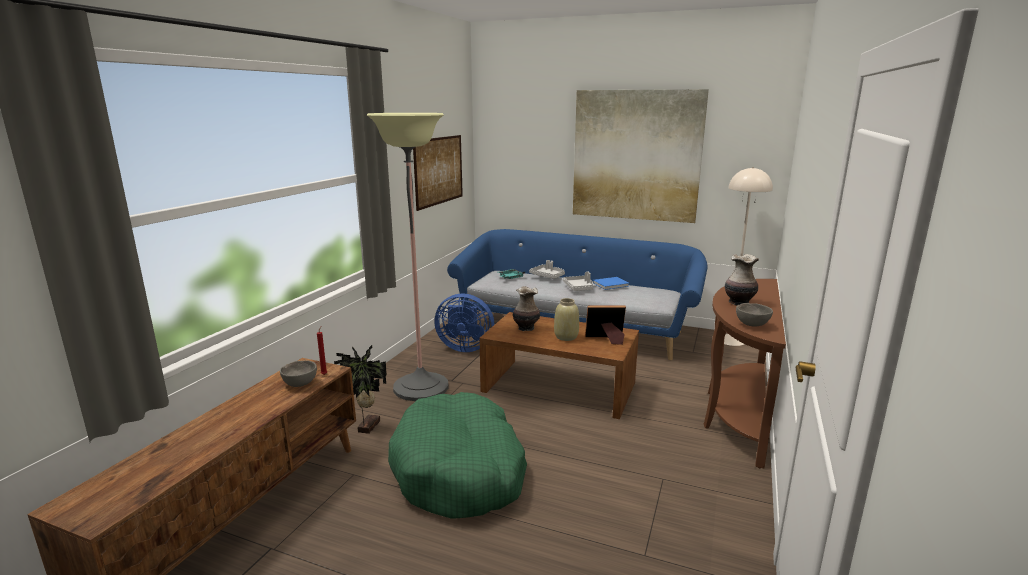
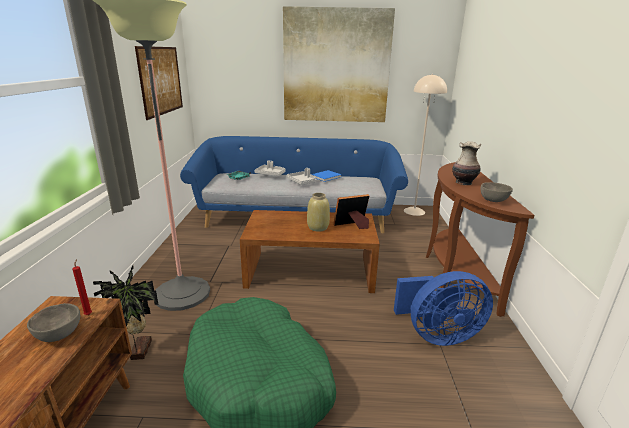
camera: 20 degrees left, 5 degrees up
blue fan [434,294,495,352] -> blue fan moved to [394,271,493,346]
vase [513,286,540,331] -> none

